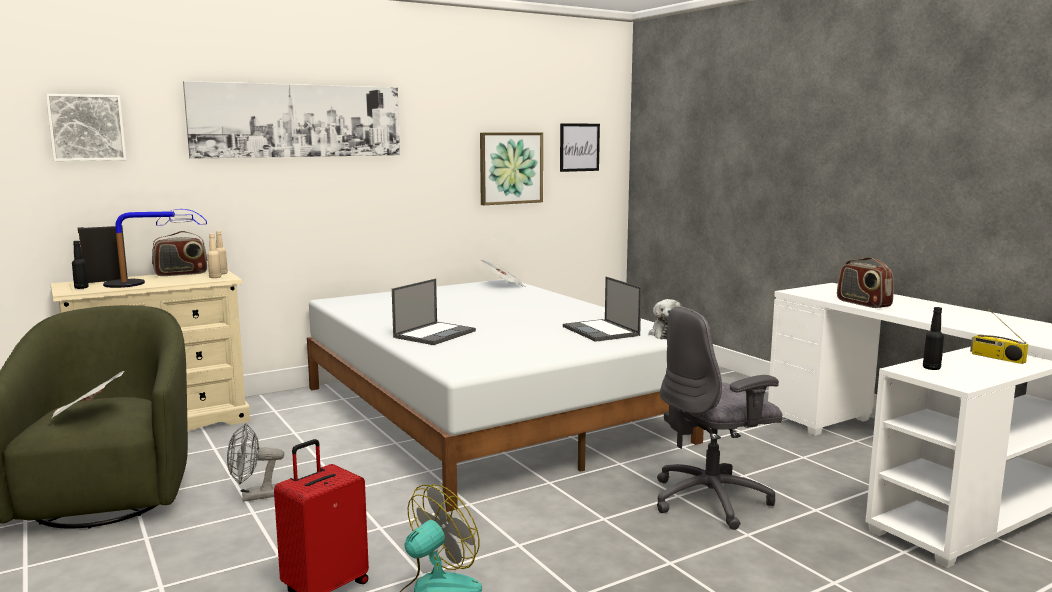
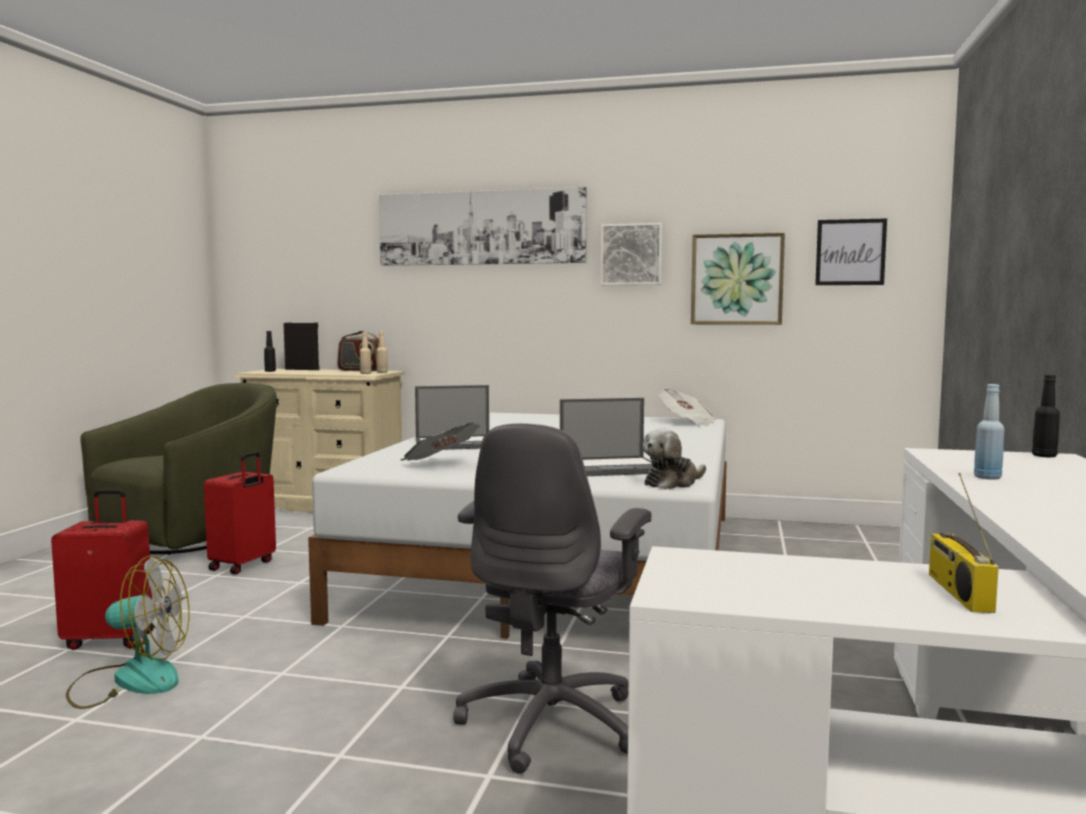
camera: 45 degrees right, 5 degrees down
picture [46,94,126,161] -> picture moved to [601,223,662,285]
newspaper [51,371,124,418] -> newspaper moved to [401,422,480,461]
table lamp [103,209,207,288] -> none
grey fan [227,423,284,502] -> red suitcase [204,452,276,574]
laptop [563,277,642,342] -> laptop turned 120 degrees counterclockwise [560,398,652,476]
grey office chair [657,306,783,530] -> grey office chair turned 90 degrees counterclockwise [453,423,652,774]
radio [837,257,893,308] -> blue bottle [974,384,1004,480]
black bottle [923,307,944,370] -> black bottle moved to [1032,375,1060,457]

